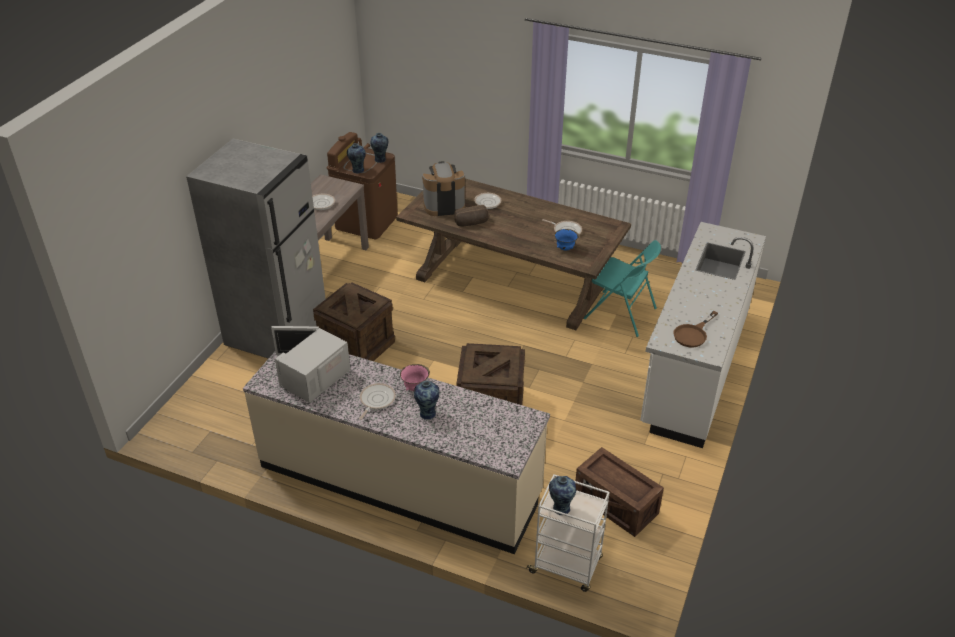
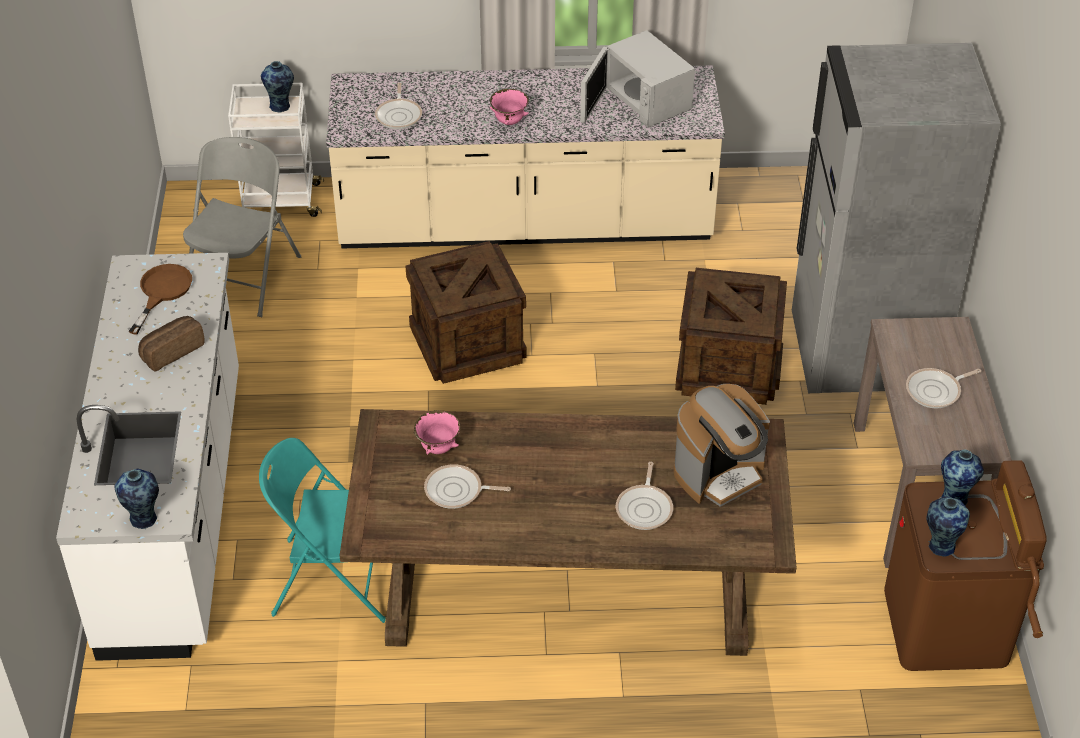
camera: 155 degrees right, 5 degrees up
white microwave [271,326,350,403] -> white microwave turned 135 degrees clockwise [580,30,695,128]
frying pan [359,383,396,420] -> frying pan moved to [375,83,422,129]
vase [414,380,440,420] -> vase moved to [114,468,159,529]
bread [454,205,489,227] -> bread moved to [138,316,205,372]
blue bowl [554,229,579,251] -> pink bowl [414,410,460,455]
crate [575,447,664,537] -> grey chair [183,137,301,317]

